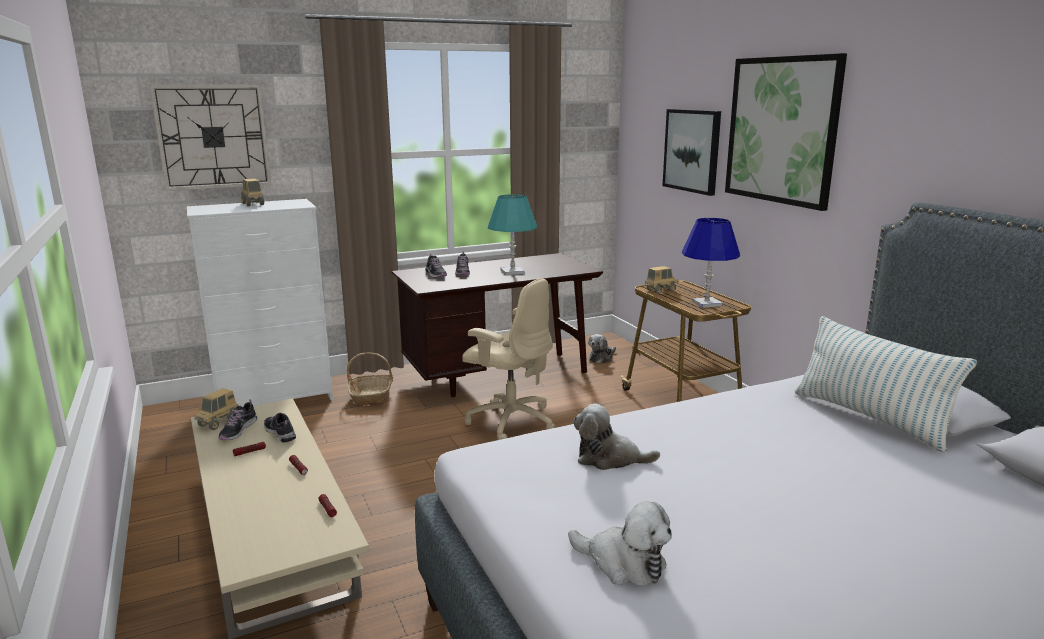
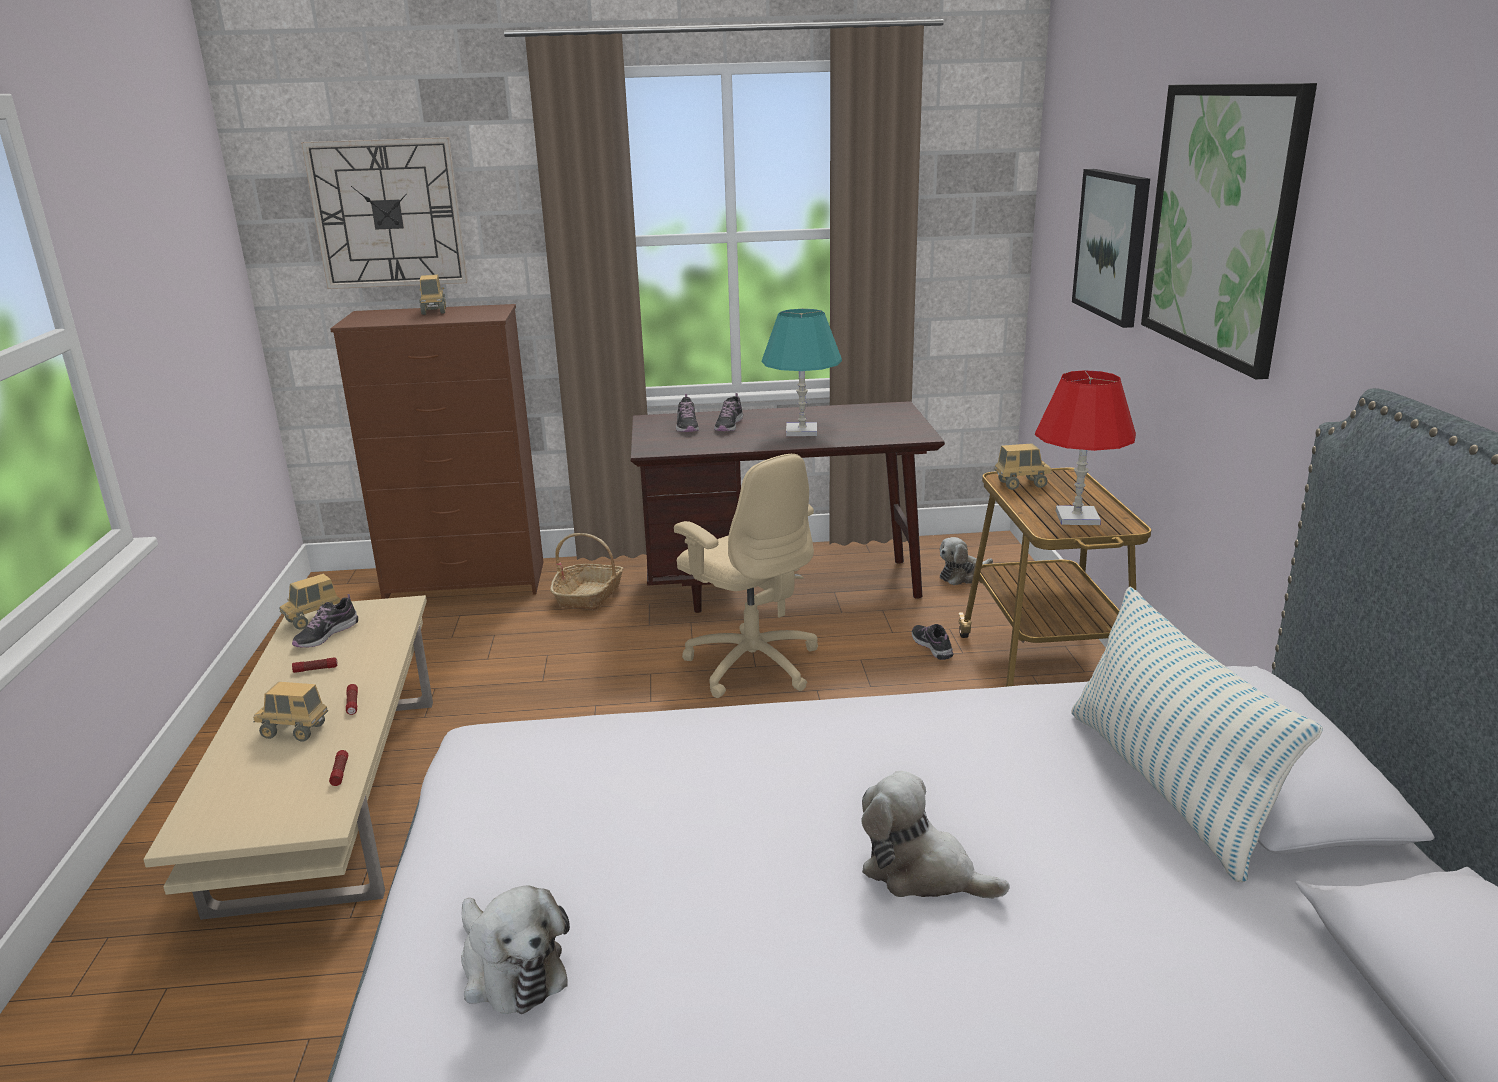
camera: 20 degrees right, 5 degrees up
white dresser [187,199,333,407] -> brown dresser [330,304,543,599]
shoe [264,413,296,443] -> shoe moved to [912,624,953,660]
plush toy [574,403,660,470] -> plush toy moved to [861,771,1010,899]
blue table lamp [682,218,740,308] -> red table lamp [1035,370,1136,525]
none -> toy truck [253,682,328,742]

